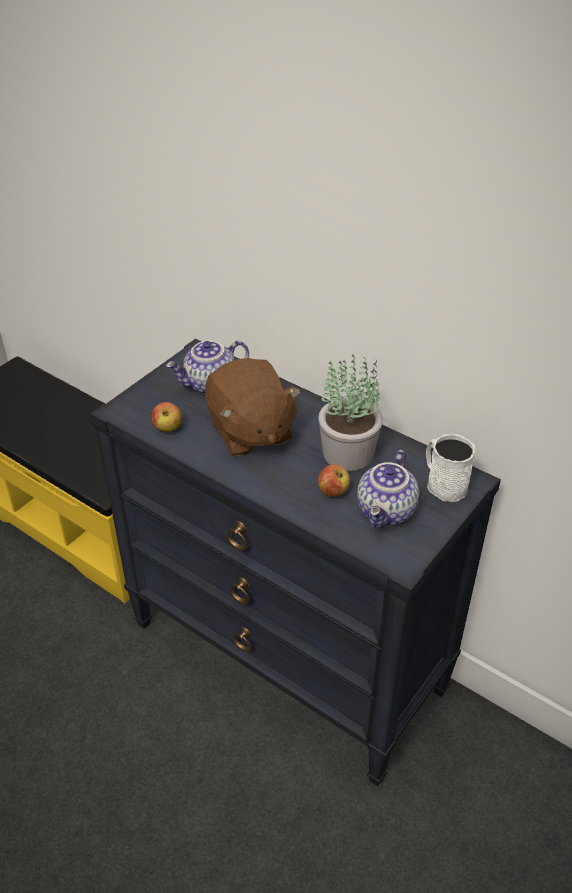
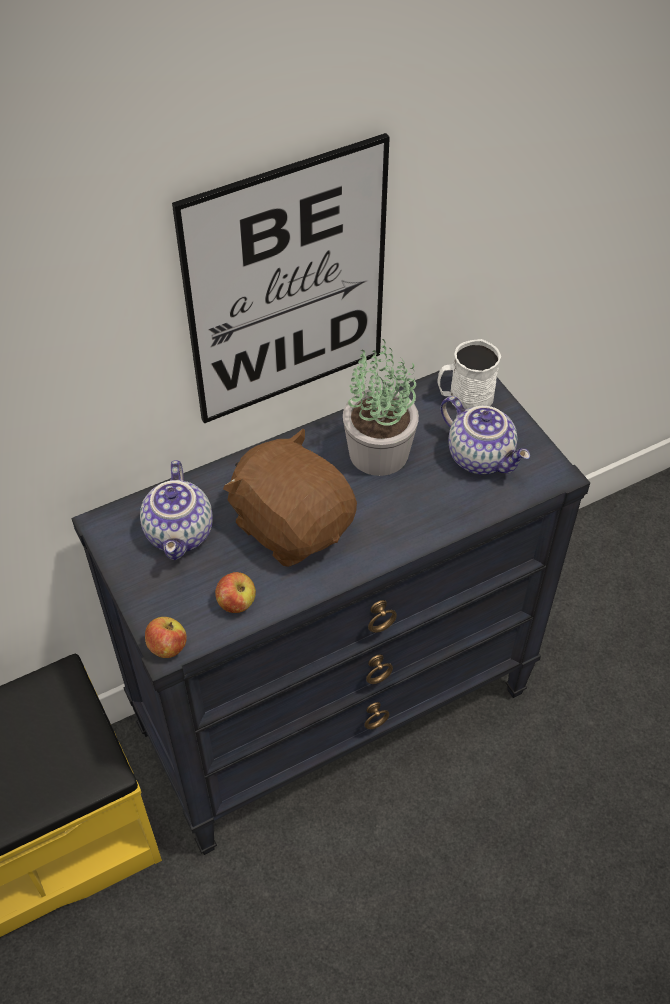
camera: 65 degrees left, 10 degrees up
brown plush toy [205,358,301,457] -> brown plush toy turned 135 degrees counterclockwise [223,429,357,567]
apple [318,464,350,497] -> apple moved to [145,617,187,658]
none -> picture [172,133,390,423]

